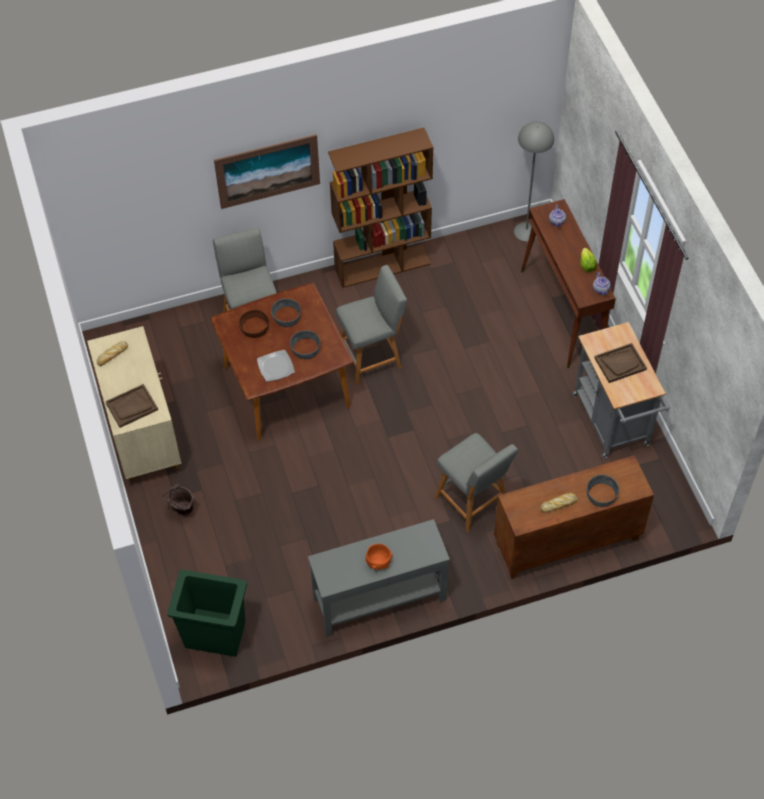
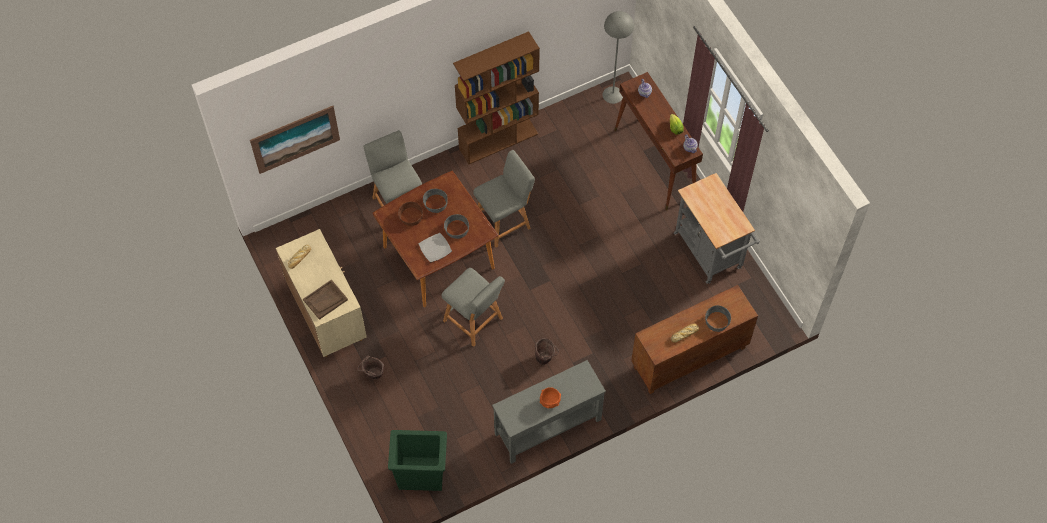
camera: 10 degrees left, 5 degrees up
picture [214,134,320,209] -> picture moved to [250,106,340,174]
grey stool [435,433,518,532] -> grey stool moved to [442,268,505,347]
brown tray [595,343,647,383] -> none
none -> brown bucket [535,338,559,365]

